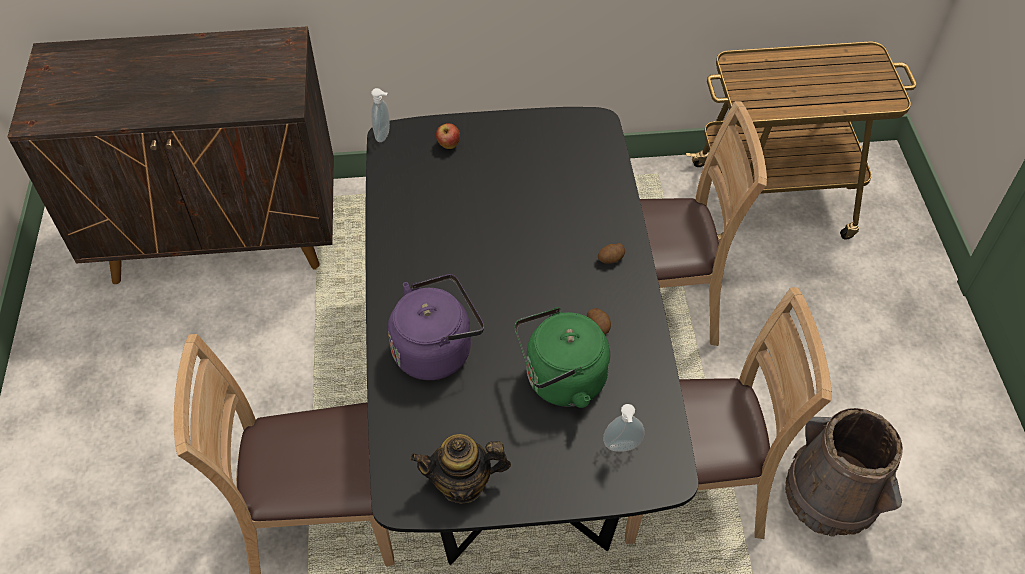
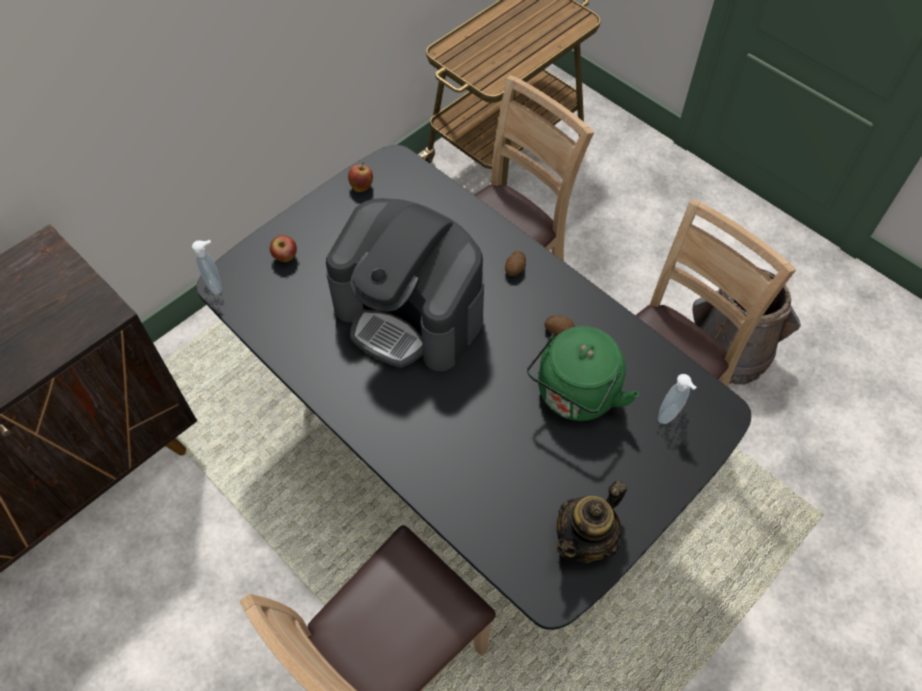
camera: 40 degrees left, 5 degrees up
purple kettle [388,274,484,380] -> none
none -> coffee machine [326,198,484,371]
none -> apple [348,162,373,192]

